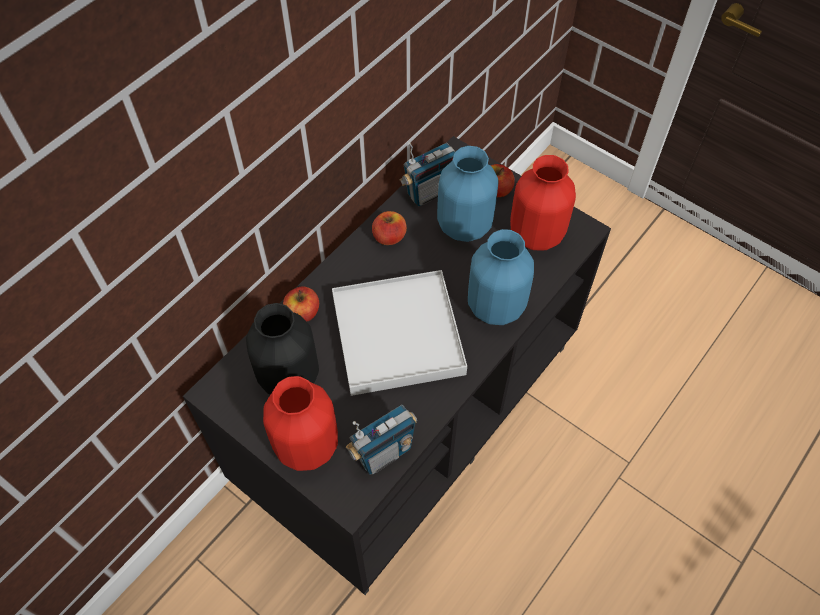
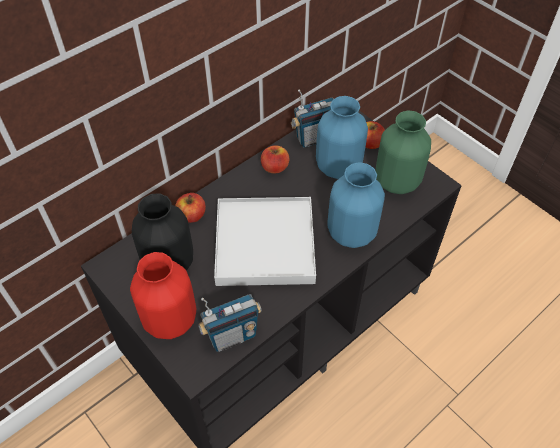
camera: 10 degrees right, 5 degrees down
red vase [510,155,576,250] -> green vase [375,111,431,194]

